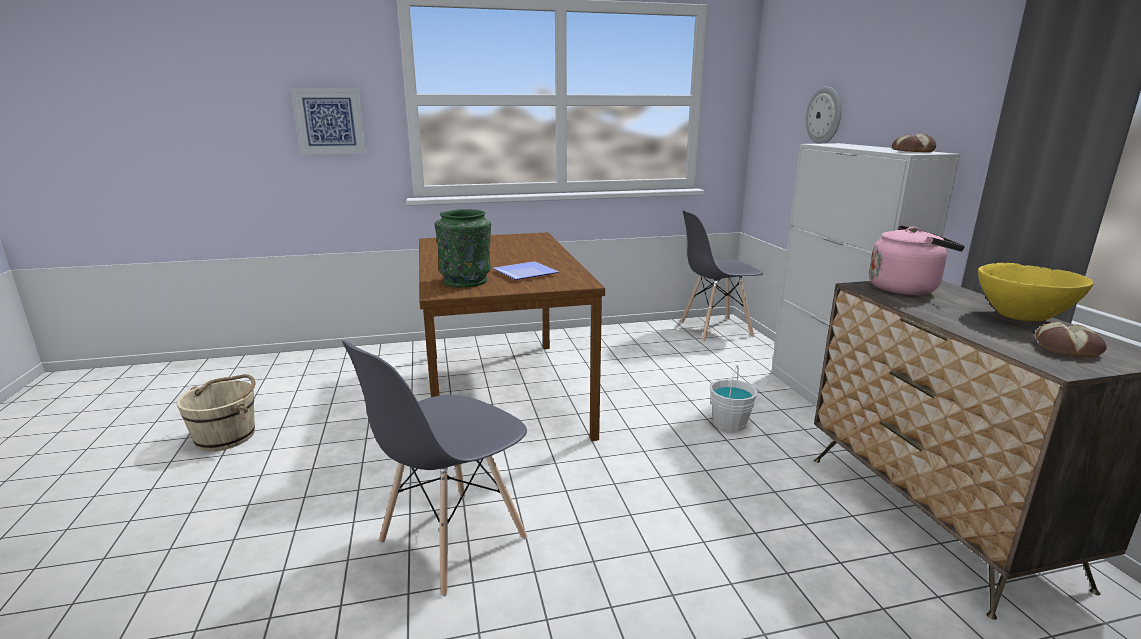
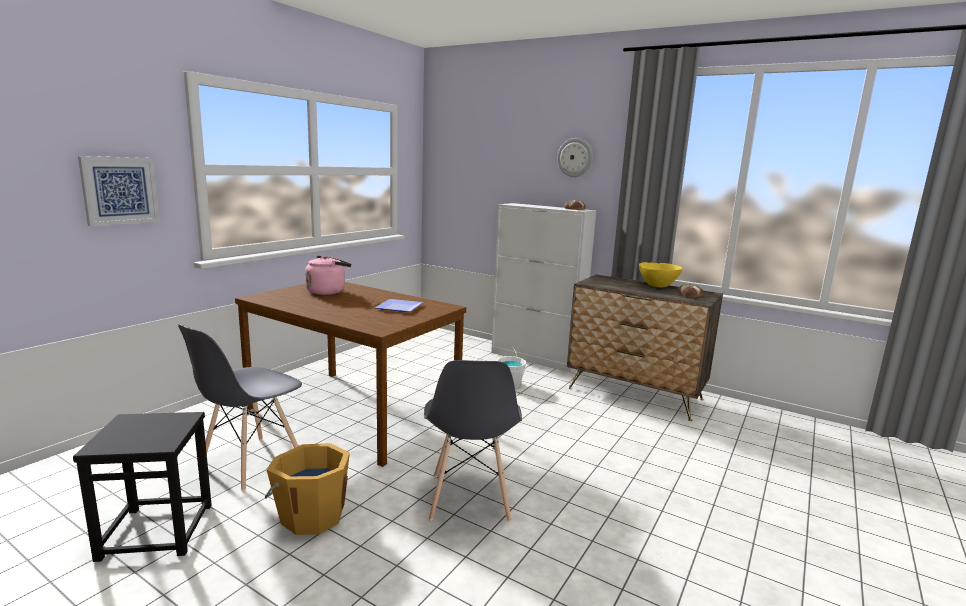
camera: 45 degrees left, 5 degrees down
beige bucket [177,374,255,451] -> black stool [73,412,212,562]
green vase [434,209,491,287] -> none
grey chair [681,210,763,342] -> grey chair moved to [178,324,302,491]
wall clock [806,86,841,144] -> wall clock moved to [557,138,593,177]
pink kettle [869,225,965,295] -> pink kettle moved to [305,256,351,295]
none -> orange bucket [265,443,350,535]

